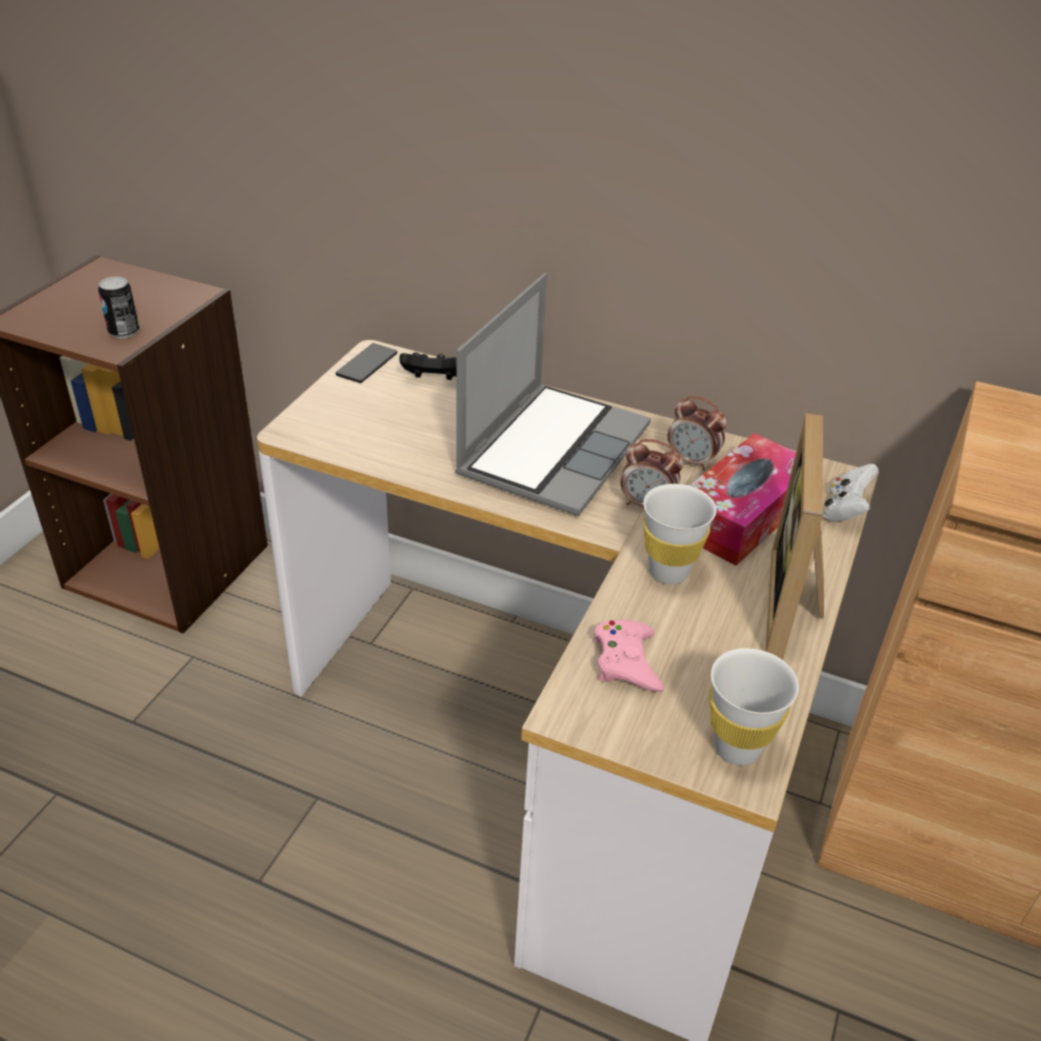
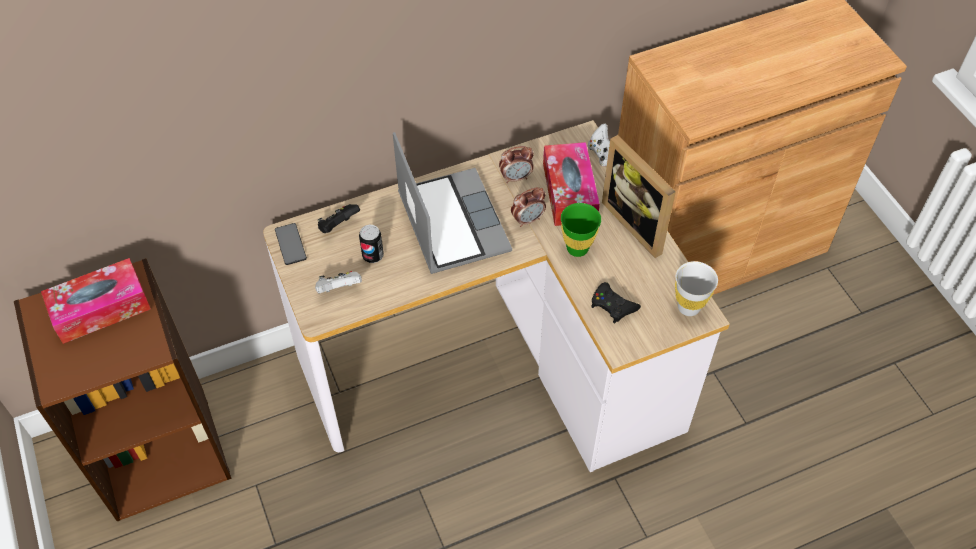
camera: 45 degrees left, 15 degrees up
can [98,276,139,338] -> can moved to [359,225,384,263]
pink game controller [594,620,664,692] -> black game controller [591,282,641,323]
white cup [643,484,717,584] -> green cup [561,203,601,257]
none -> tissue box [41,258,151,344]
none -> white game controller [315,271,362,293]

